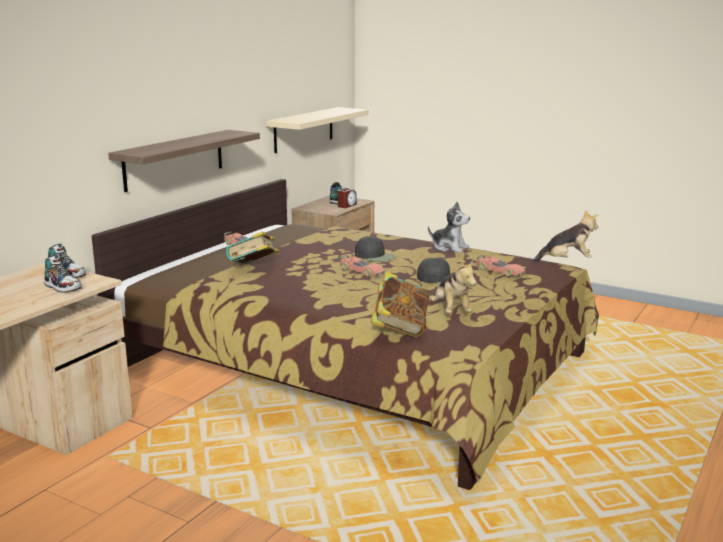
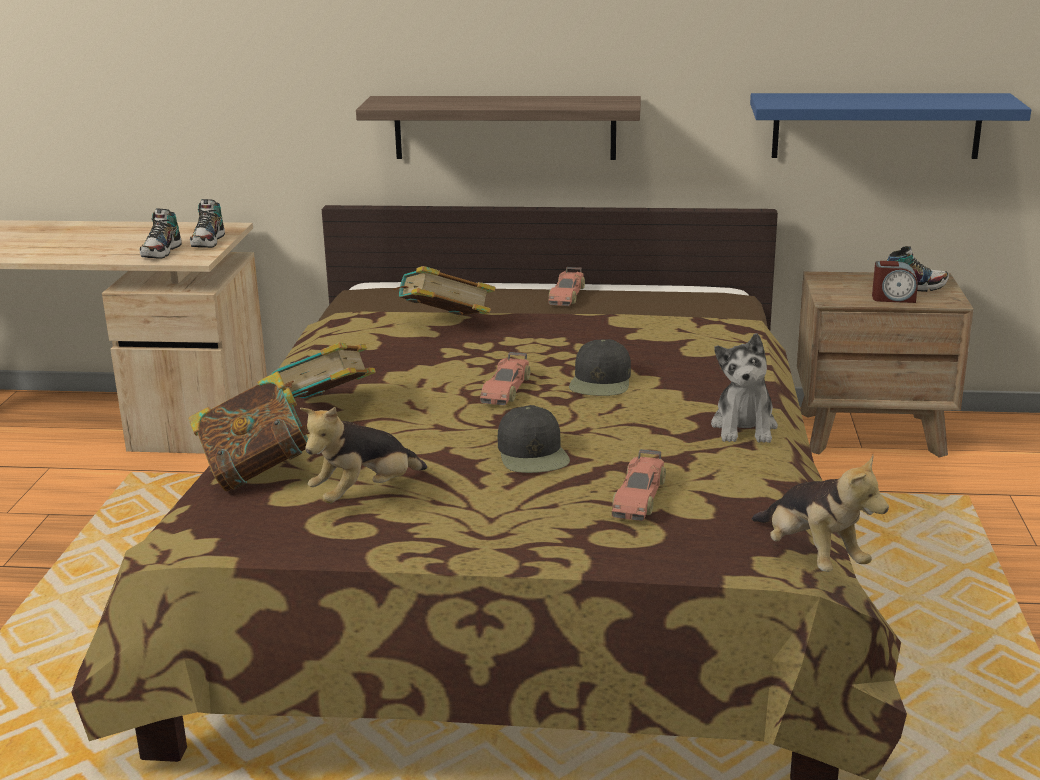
camera: 65 degrees right, 5 degrees up
beige shelf [266,107,369,153] -> blue shelf [750,93,1031,159]
none -> book [272,342,376,398]

